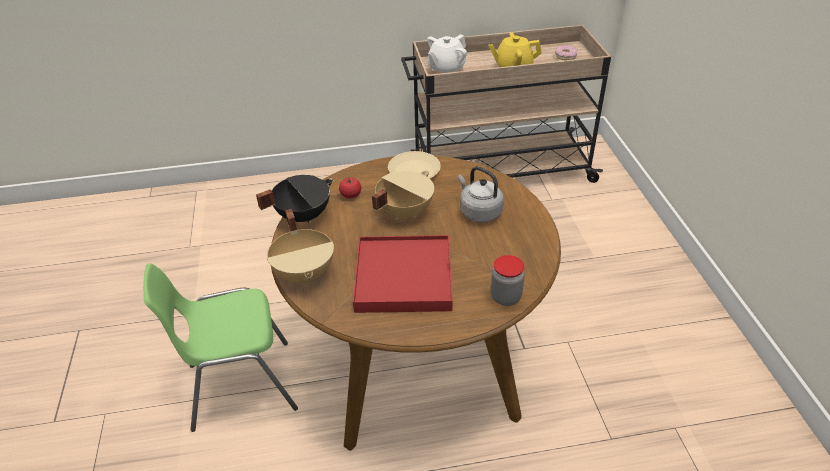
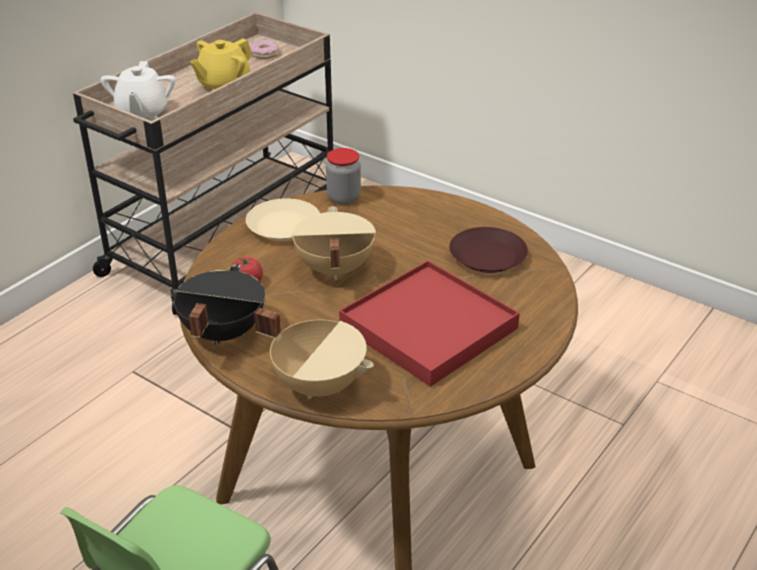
camera: 45 degrees left, 5 degrees down
grey kettle [458,166,504,222] -> none
jar [491,255,525,306] -> jar moved to [326,148,361,205]
none -> brown plate [449,227,528,273]

